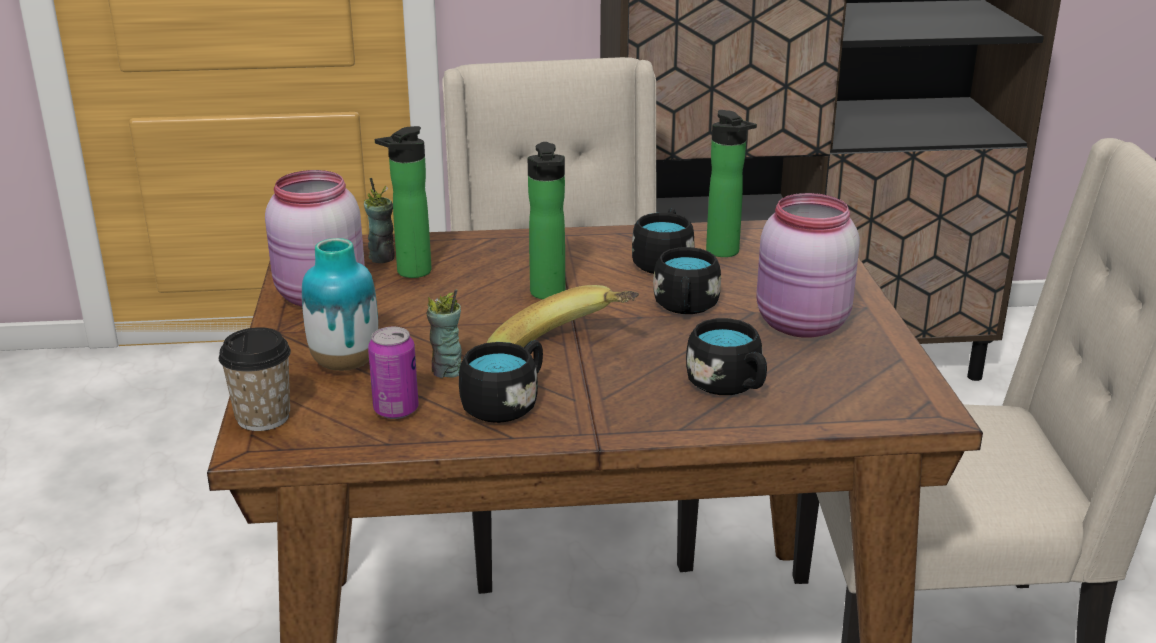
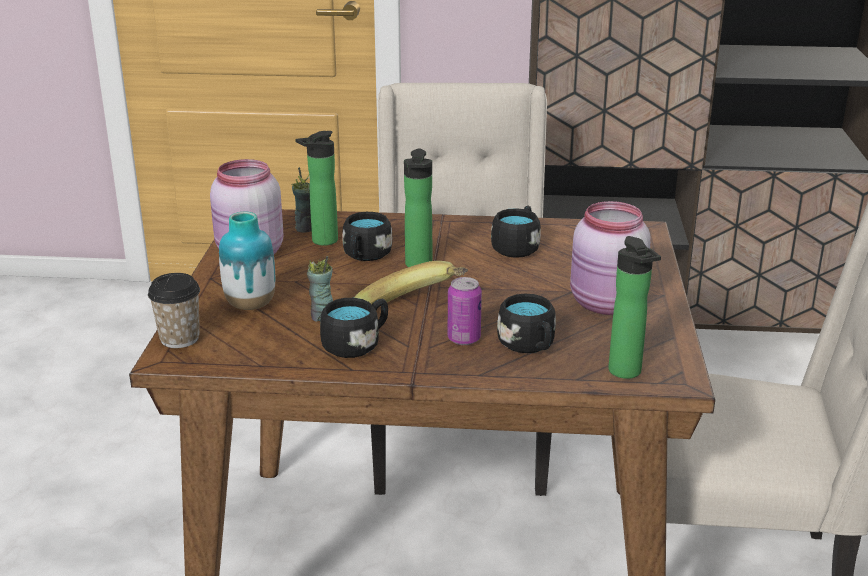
camera: 10 degrees right, 0 degrees up
can [368,327,419,419] -> can moved to [448,277,482,345]
black mug [653,247,721,314] -> black mug moved to [342,212,392,261]
bottle [706,110,757,257] -> bottle moved to [608,236,661,379]

